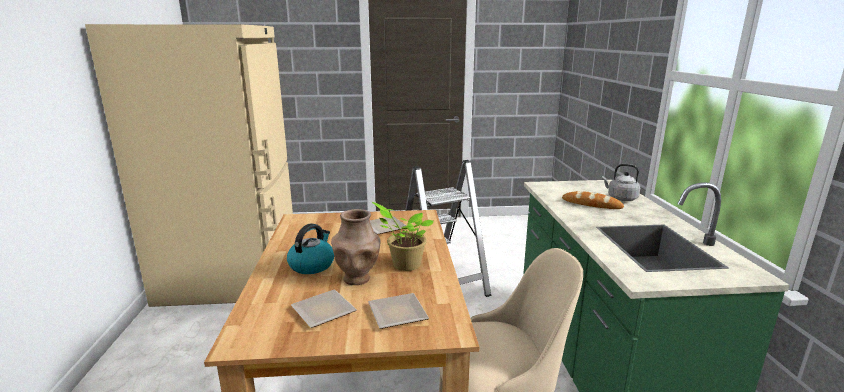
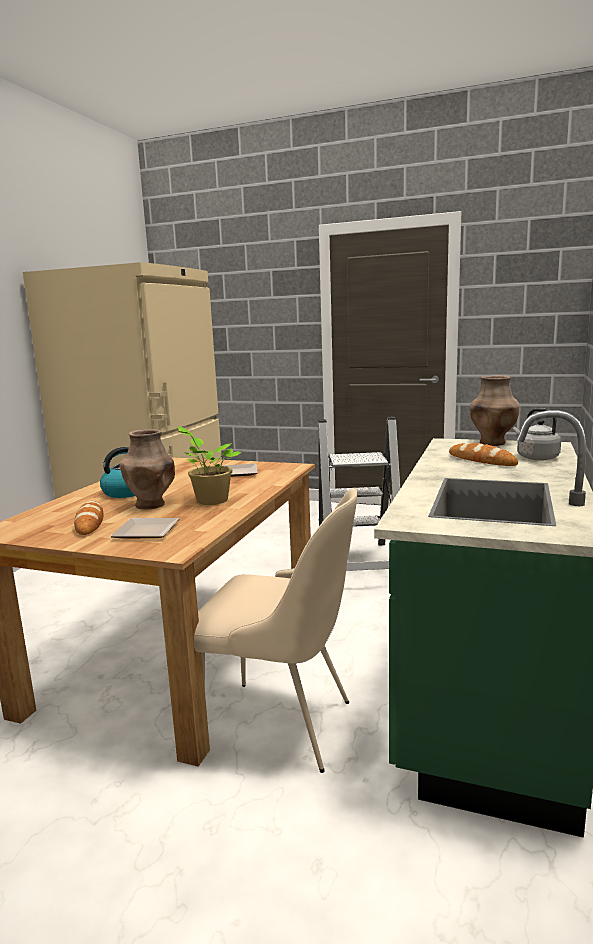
camera: 25 degrees right, 5 degrees down
plate [291,290,357,328] -> bread [74,501,104,535]
none -> brown vase [470,375,520,446]

